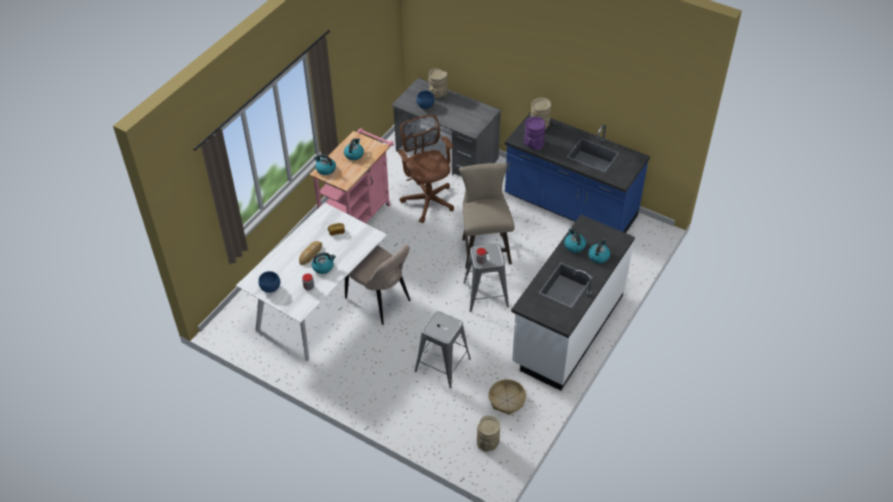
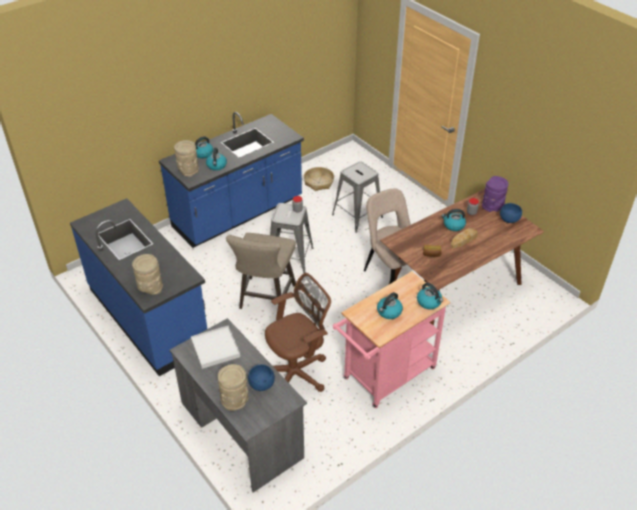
camera: 160 degrees left, 5 degrees down
white dining table [236,202,387,361] -> brown dining table [380,189,544,326]
brown office chair [397,114,454,223] -> brown office chair turned 120 degrees counterclockwise [265,273,331,392]
beige vase [477,416,500,452] -> beige vase moved to [174,140,199,177]
white counter [511,215,635,391] -> blue counter [159,112,304,248]
purple vase [524,116,545,150] -> purple vase moved to [482,176,508,212]
none -> white tray [191,326,240,369]

